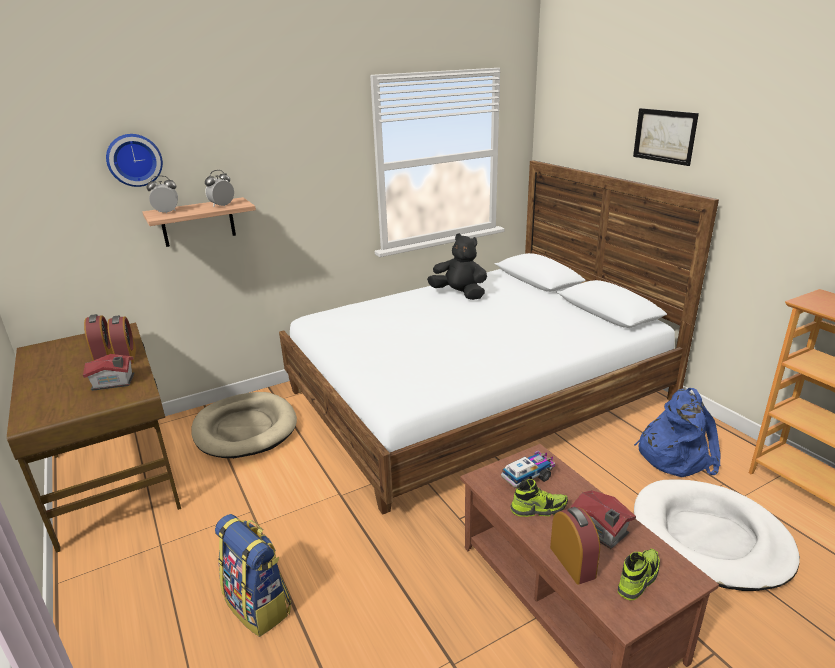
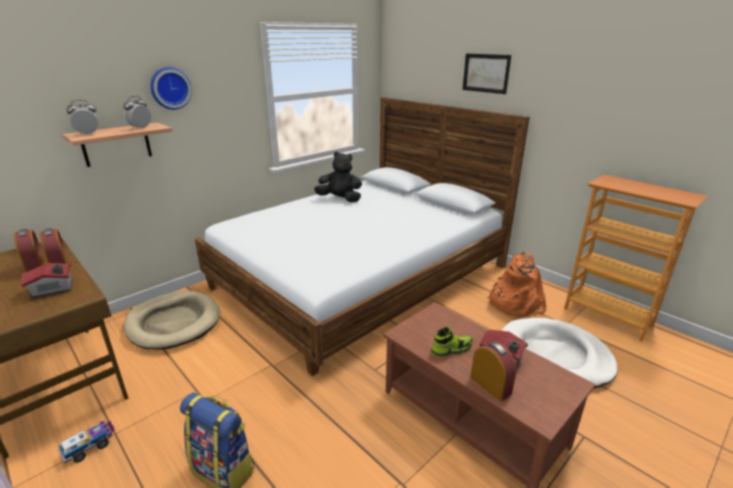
camera: 15 degrees left, 0 degrees up
wall clock [106,134,163,187] -> wall clock moved to [150,67,192,110]
toy truck [501,451,555,488] -> toy truck moved to [58,420,115,463]
shoe [618,549,660,600] -> none
blue backpack [634,388,721,477] -> orange backpack [486,252,546,317]

